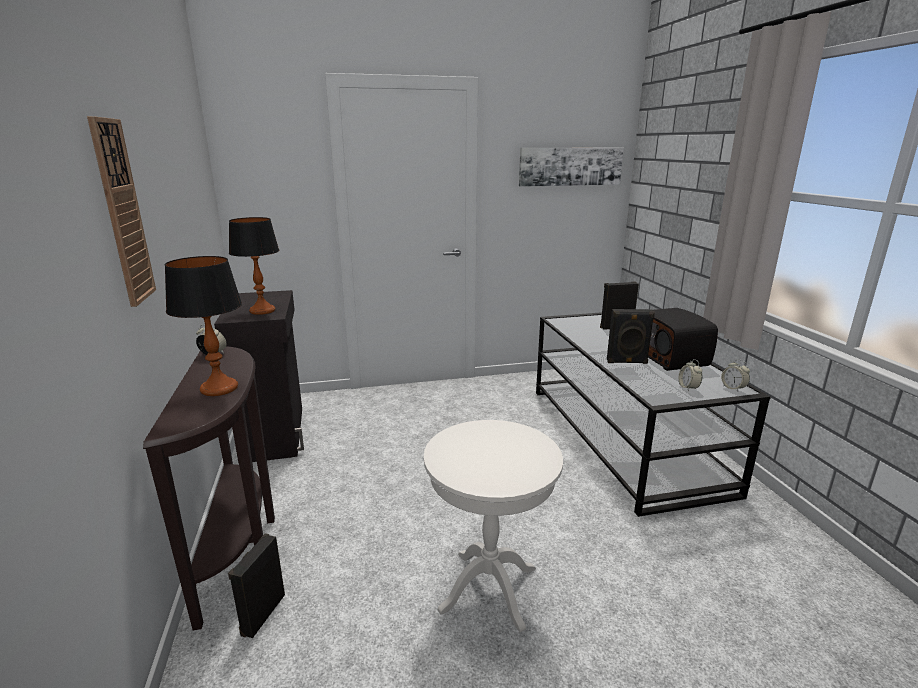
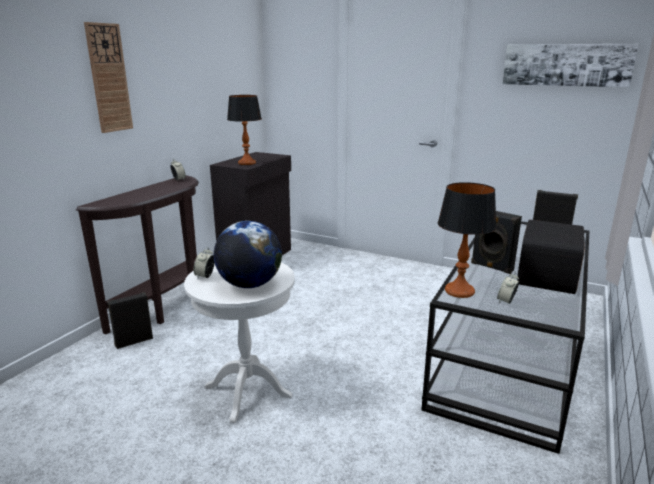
camera: 40 degrees right, 0 degrees up
table lamp [164,256,242,396] -> table lamp moved to [438,182,497,298]
alarm clock [721,359,750,391] -> alarm clock moved to [194,247,215,279]
none -> globe [214,221,282,288]

